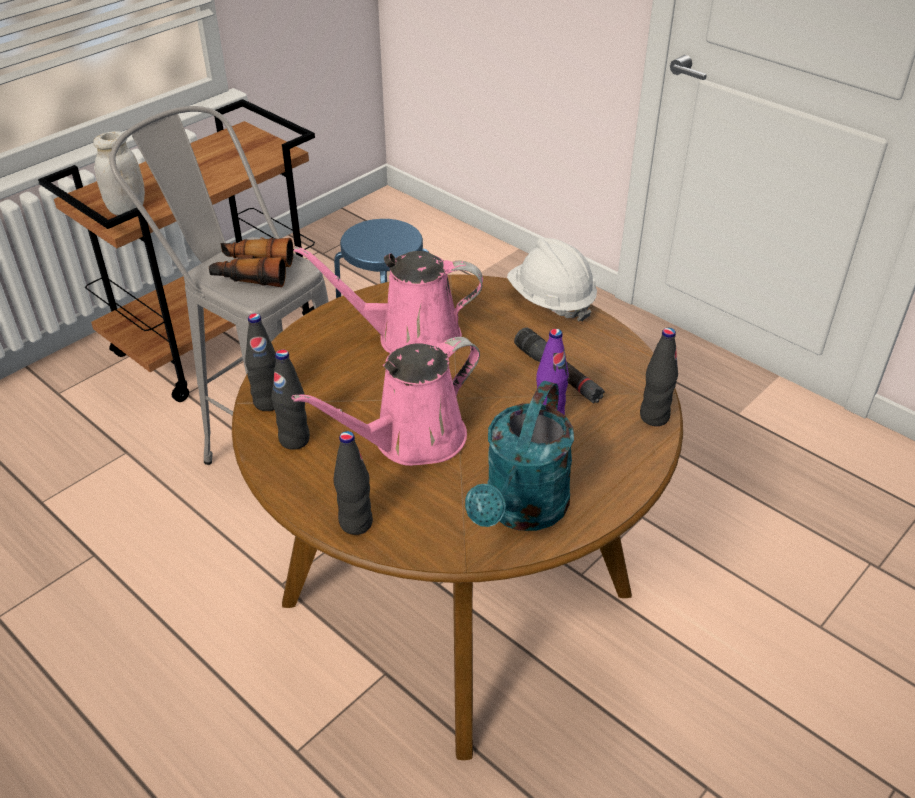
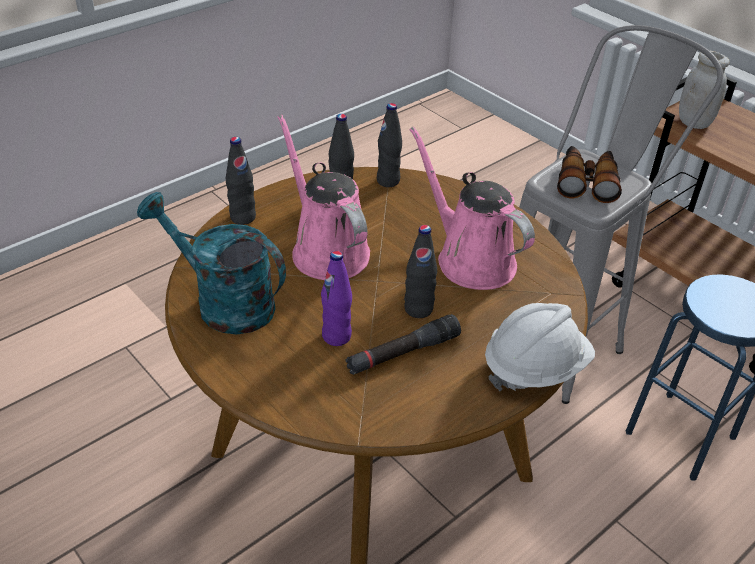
camera: 95 degrees right, 0 degrees up
pink watering can [294,246,483,353] -> pink watering can turned 45 degrees counterclockwise [409,127,535,290]
black bottle [640,328,678,426] -> black bottle moved to [404,225,437,318]

